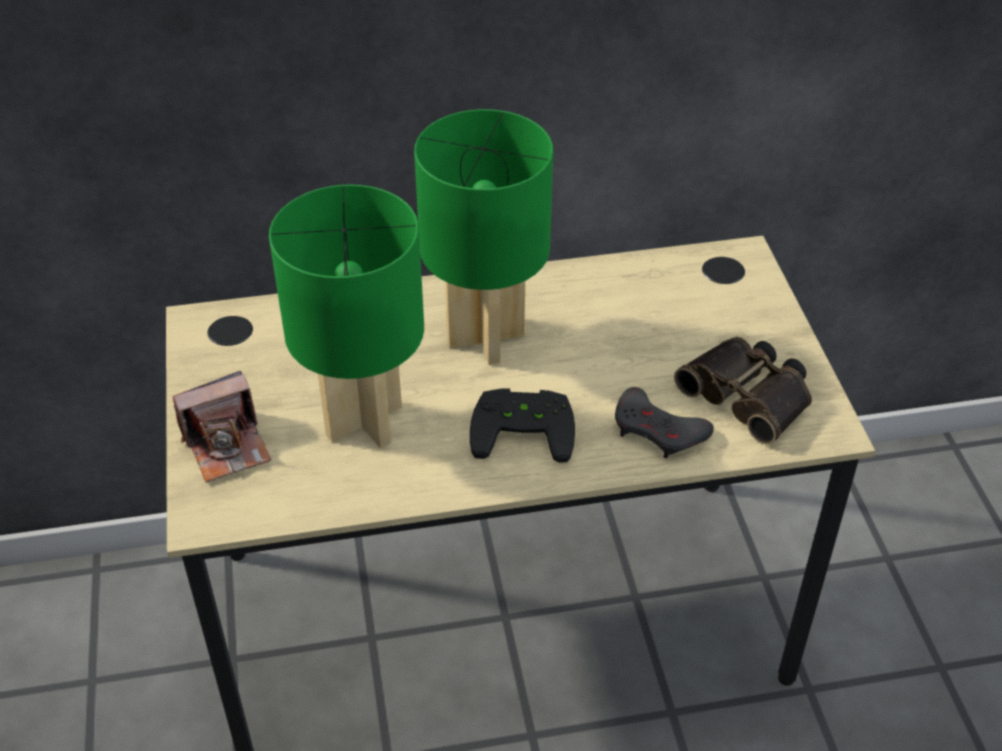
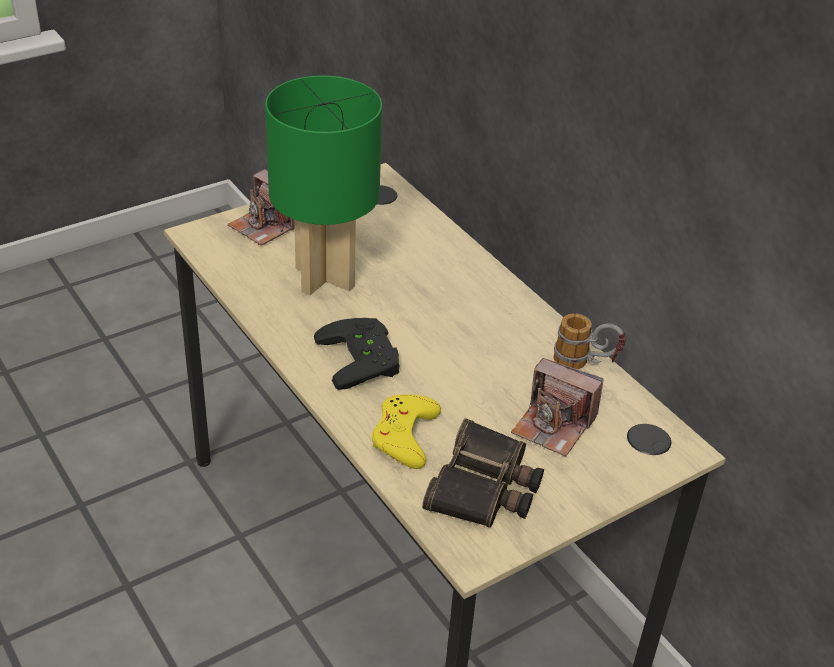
camera: 65 degrees right, 5 degrees down
green table lamp [414,109,553,365] -> none
grey game controller [615,387,714,458] -> yellow game controller [372,395,441,469]
none -> camera [511,358,603,456]
none -> mug [554,313,626,369]

